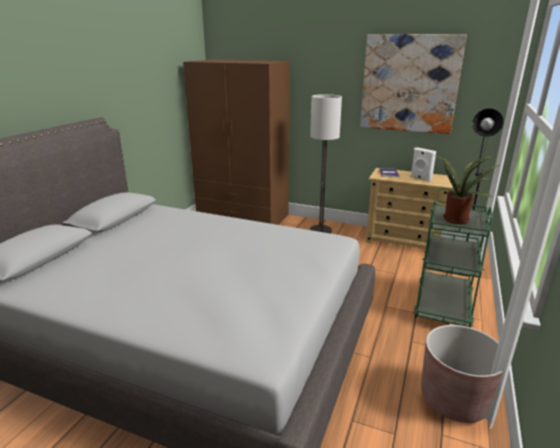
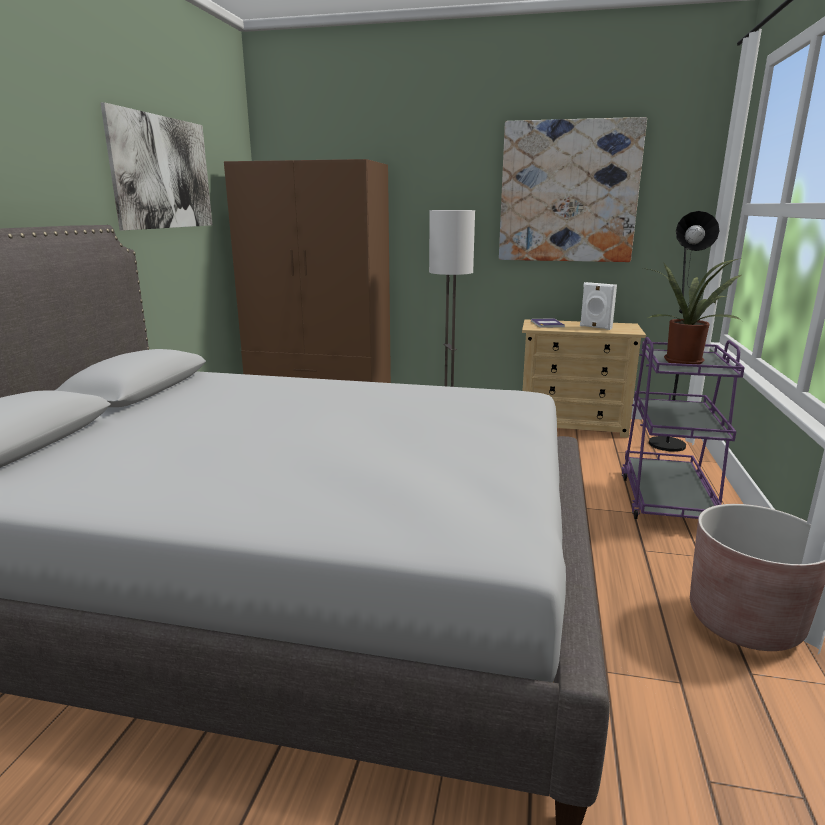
camera: 10 degrees left, 5 degrees down
green cart [414,200,493,328] -> purple cart [622,337,745,519]
none -> picture [100,102,213,230]

